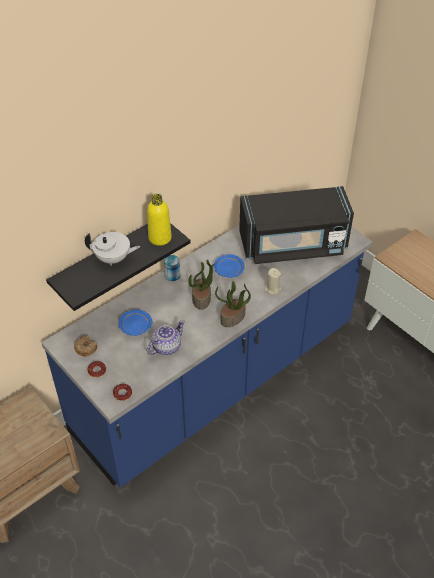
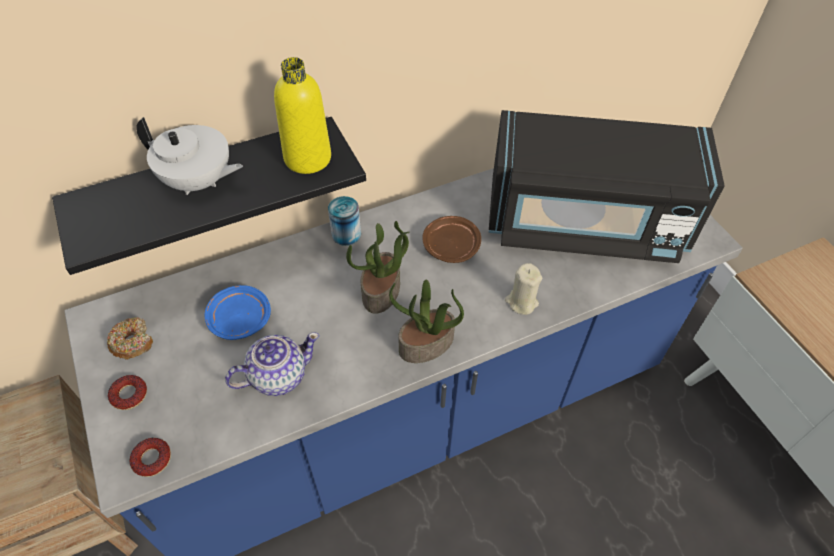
camera: 15 degrees right, 5 degrees up
blue plate [214,254,245,278] -> brown plate [422,216,481,263]

